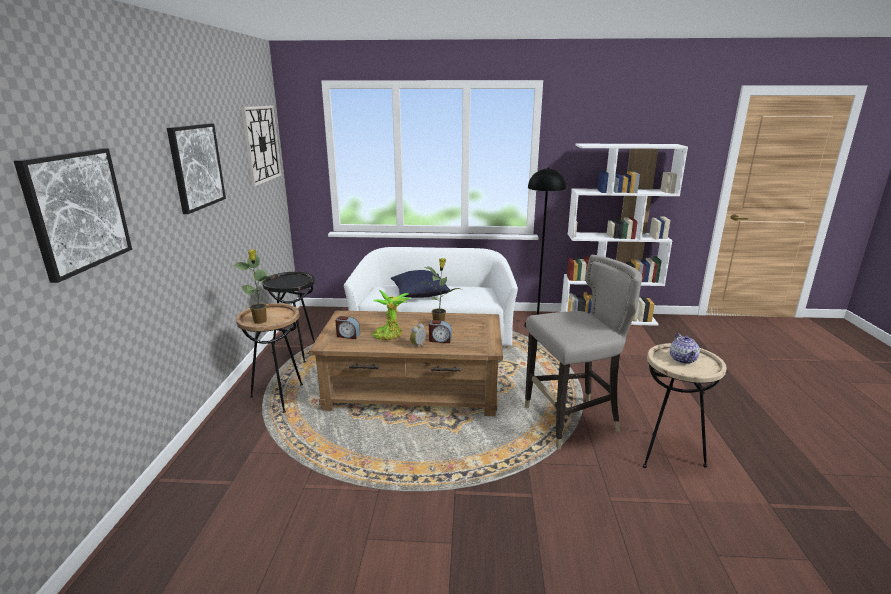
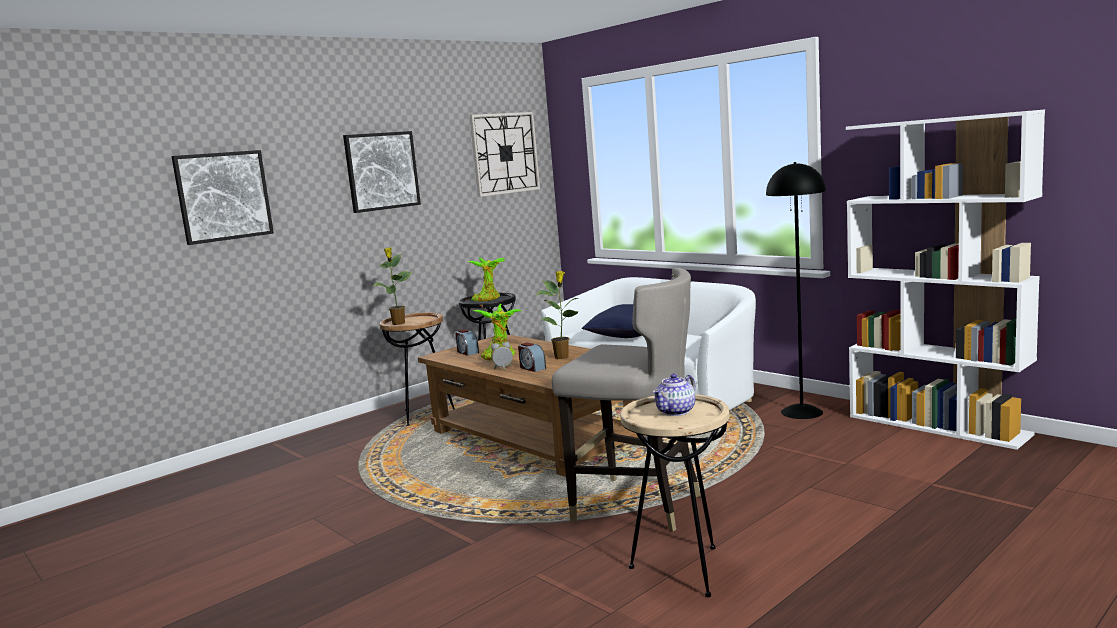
camera: 45 degrees right, 10 degrees down
none -> potted plant [468,257,505,302]

